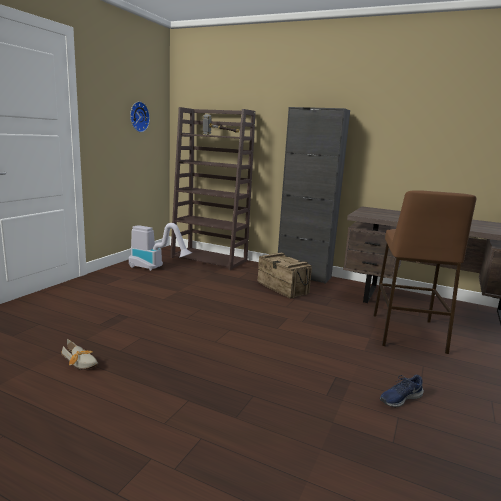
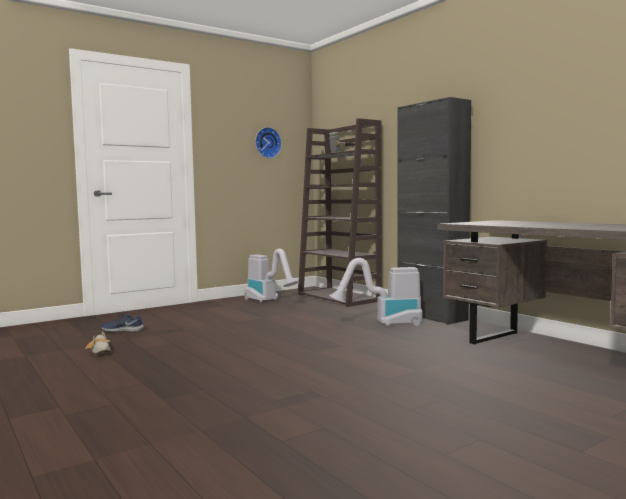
camera: 30 degrees right, 10 degrees down
crate [258,252,312,298] -> vacuum cleaner [329,258,423,327]
brown stool [373,190,477,354] -> none
blue shoe [380,375,424,408] -> blue shoe moved to [101,314,144,332]

